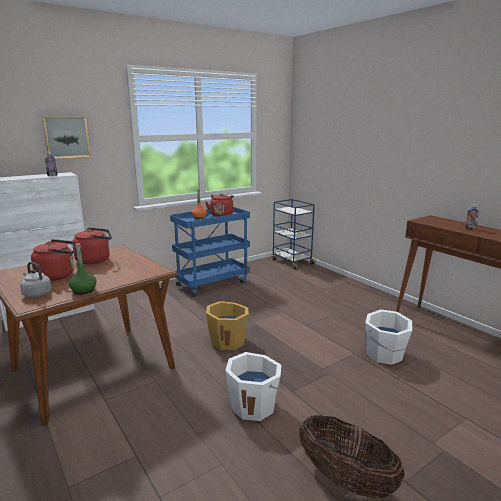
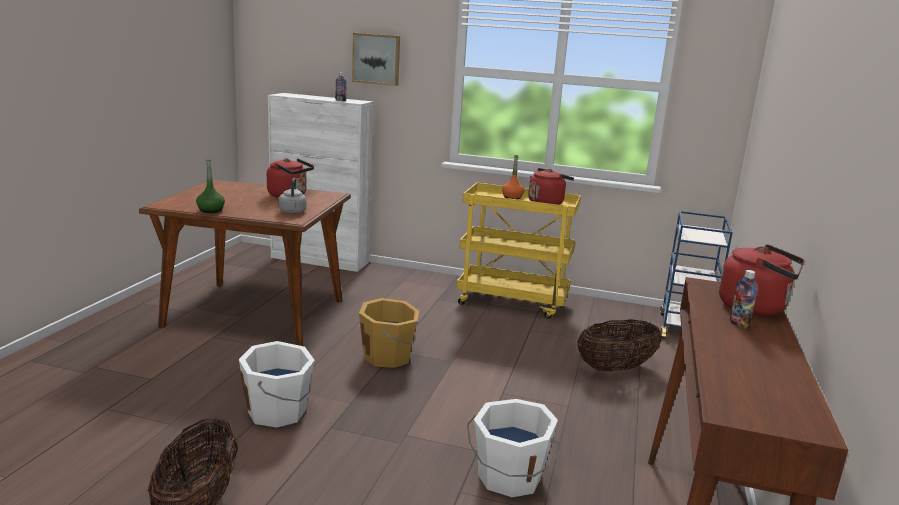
camera: 50 degrees right, 0 degrees up
grey kettle [20,262,51,297] -> grey kettle moved to [278,178,307,213]
red kettle [31,239,75,281] -> red kettle moved to [719,244,804,316]
blue cart [170,207,250,297] -> yellow cart [457,182,581,319]
none -> basket [578,319,661,371]

